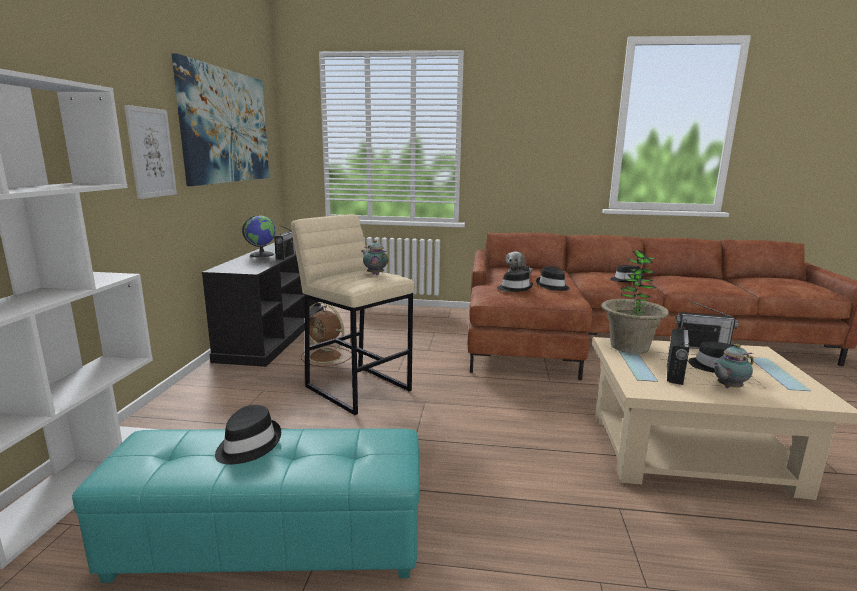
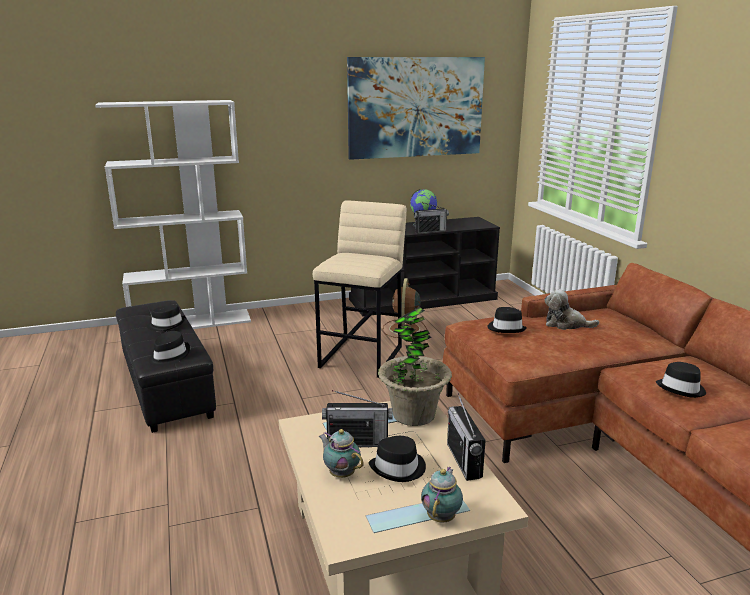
camera: 65 degrees right, 5 degrees up
turquoise ottoman [72,428,420,583] -> black ottoman [116,300,216,433]
picture [124,105,177,199] -> none
teapot [361,240,389,275] -> teapot moved to [421,466,463,522]
black hat [536,266,570,291] -> black hat moved to [148,331,190,366]

